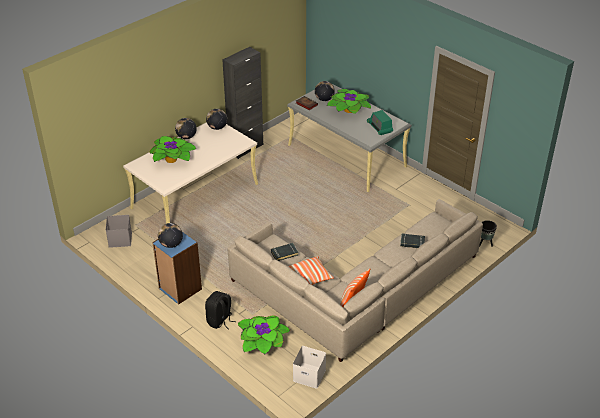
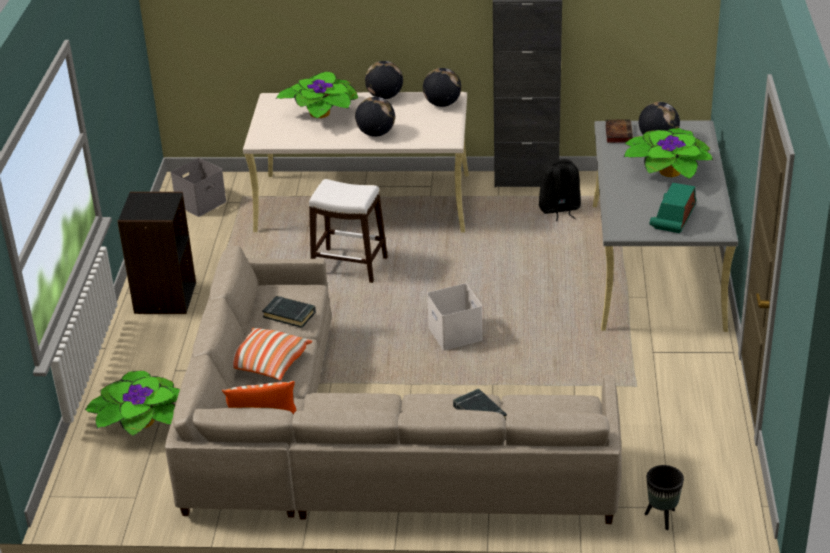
camera: 50 degrees right, 5 degrees down
blue bookcase [152,232,202,305] -> black bookcase [117,192,196,314]
globe [158,223,183,248] -> globe moved to [355,97,395,137]
black backpack [205,291,236,330] -> black backpack moved to [539,159,581,221]
white storage box [293,346,326,389] -> white storage box moved to [427,283,482,350]
none -> white stool [309,179,388,283]

